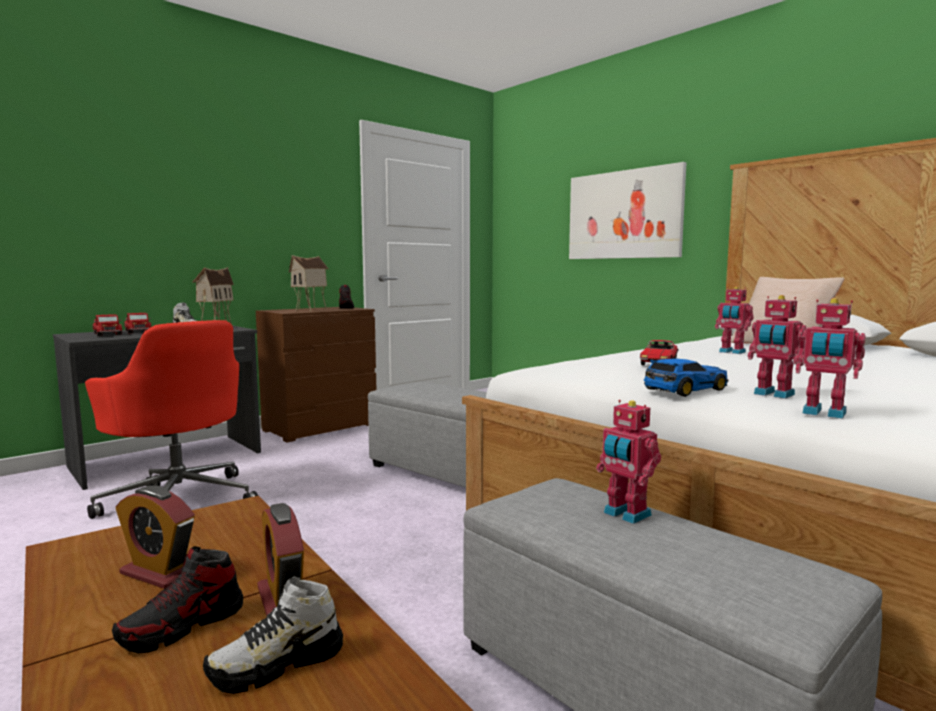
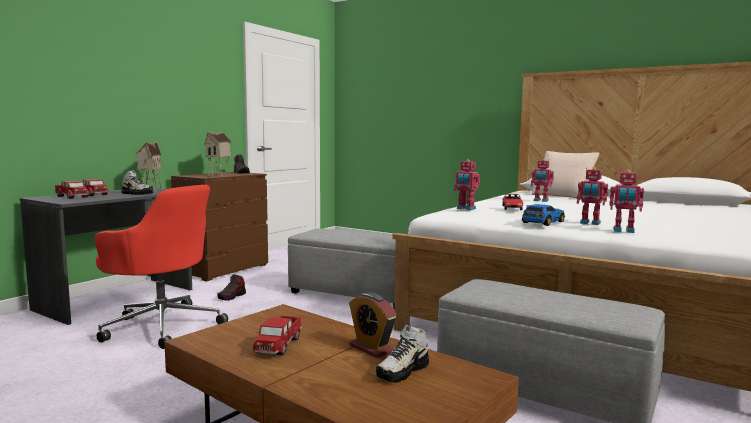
camera: 15 degrees left, 0 degrees up
shoe [112,546,243,654] -> shoe moved to [217,274,246,301]
alarm clock [116,485,195,589] -> toy truck [253,316,302,355]
picture [569,162,687,259] -> none
toy robot [596,400,661,524] -> toy robot moved to [453,159,480,210]

